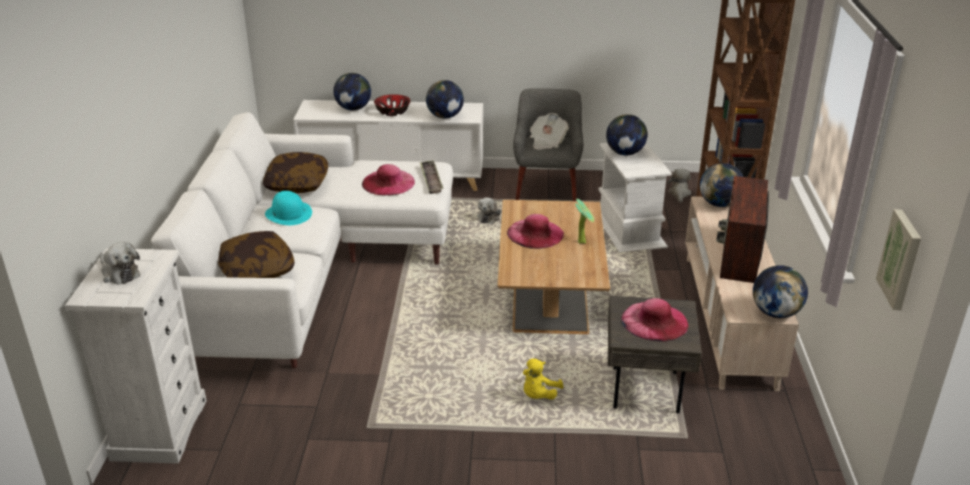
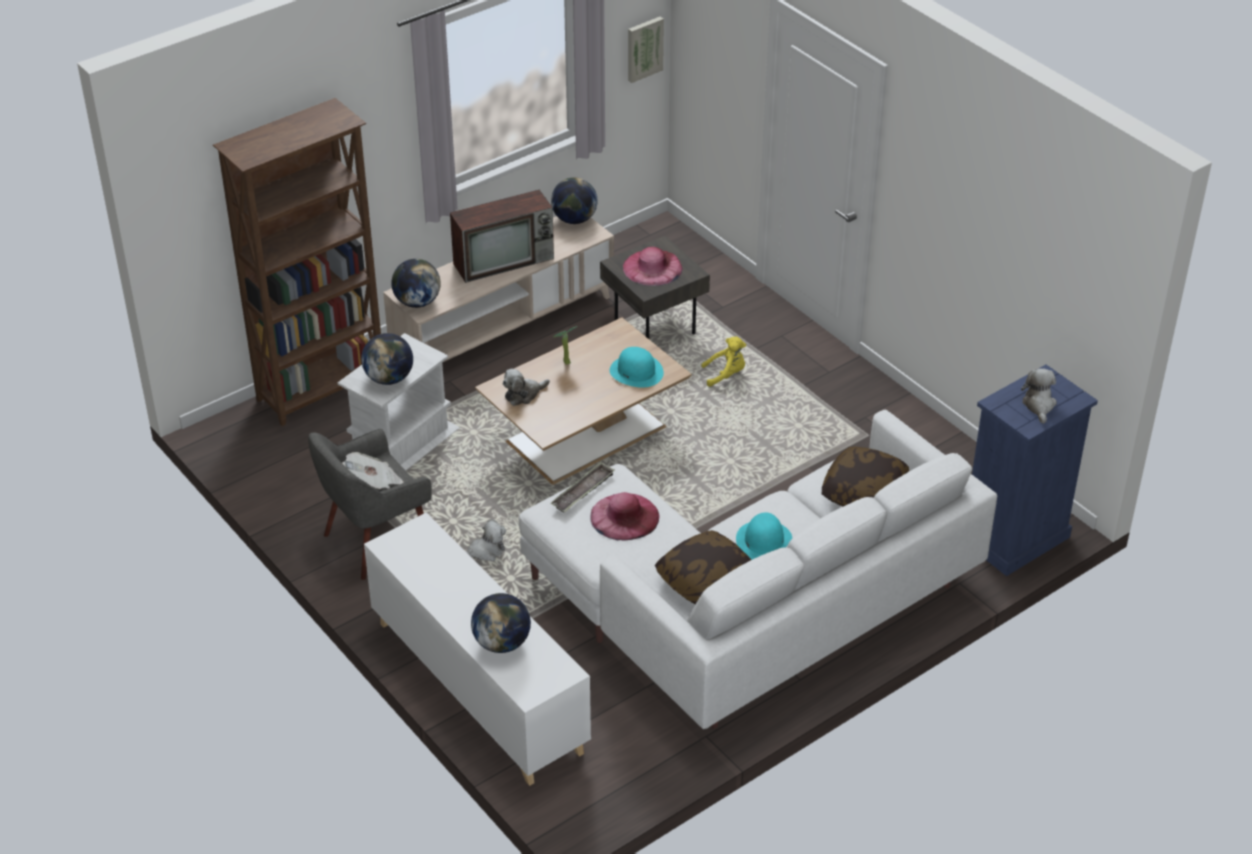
camera: 130 degrees left, 10 degrees up
white dresser [65,248,207,464] -> blue dresser [972,365,1098,576]
bowl [374,94,411,116] -> none
globe [426,80,464,119] -> none
pink hat [507,214,564,249] -> none
plush toy [668,169,691,203] -> plush toy moved to [503,369,550,406]
none -> turquoise hat [610,347,664,388]

